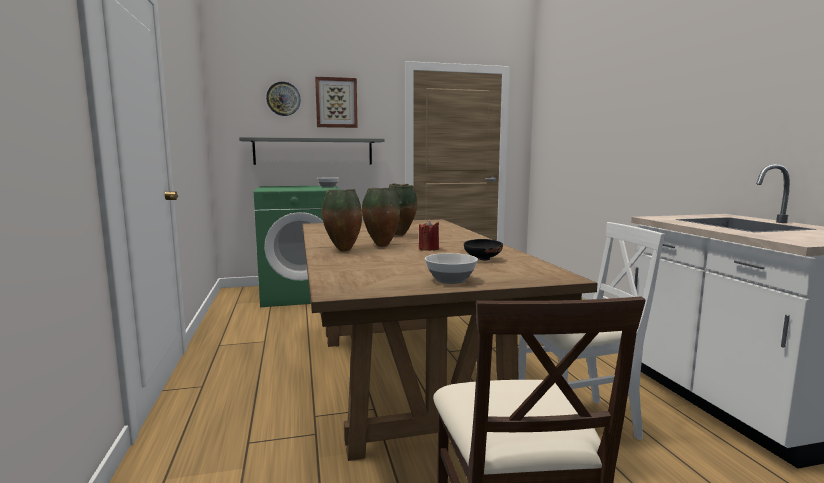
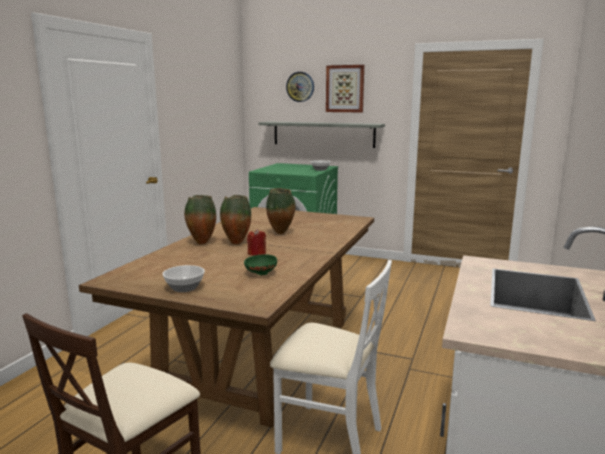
camera: 35 degrees right, 5 degrees up
black bowl [464,239,503,261] -> green bowl [244,254,277,275]

